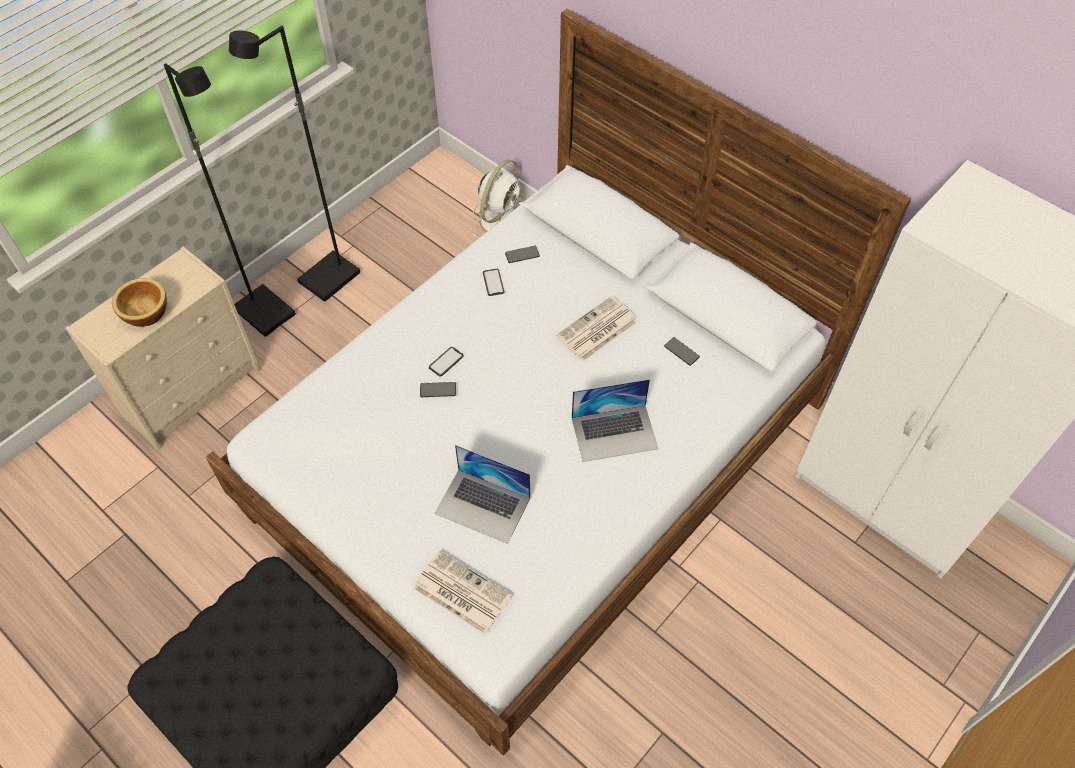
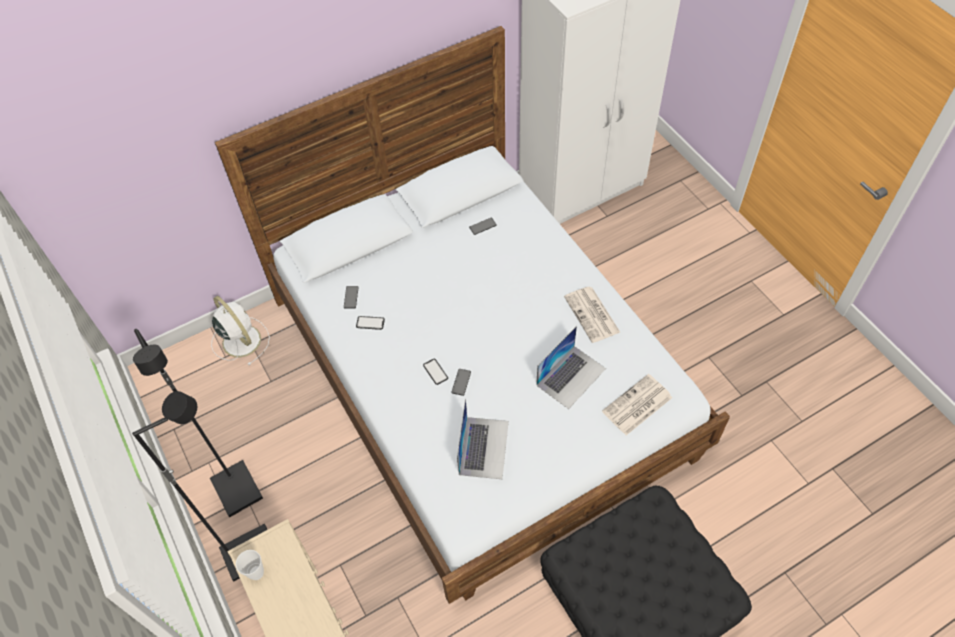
camera: 70 degrees left, 0 degrees up
bowl [112,278,167,327] -> none
newspaper [556,296,638,361] -> newspaper moved to [564,287,621,343]
laptop [572,379,658,462] -> laptop moved to [457,398,509,479]
none -> cup [236,550,264,580]

